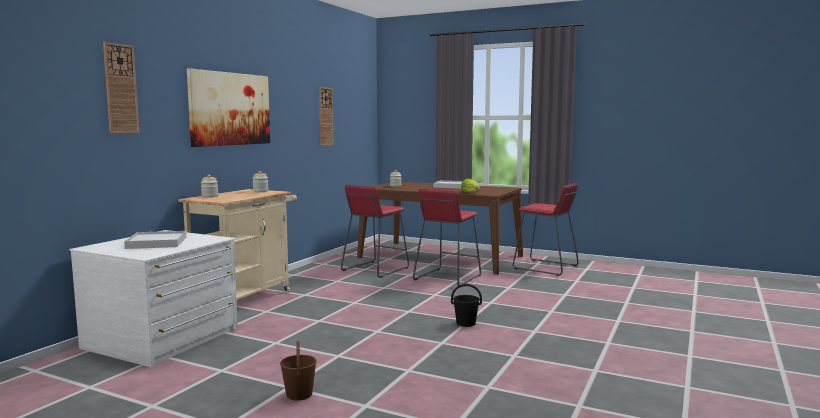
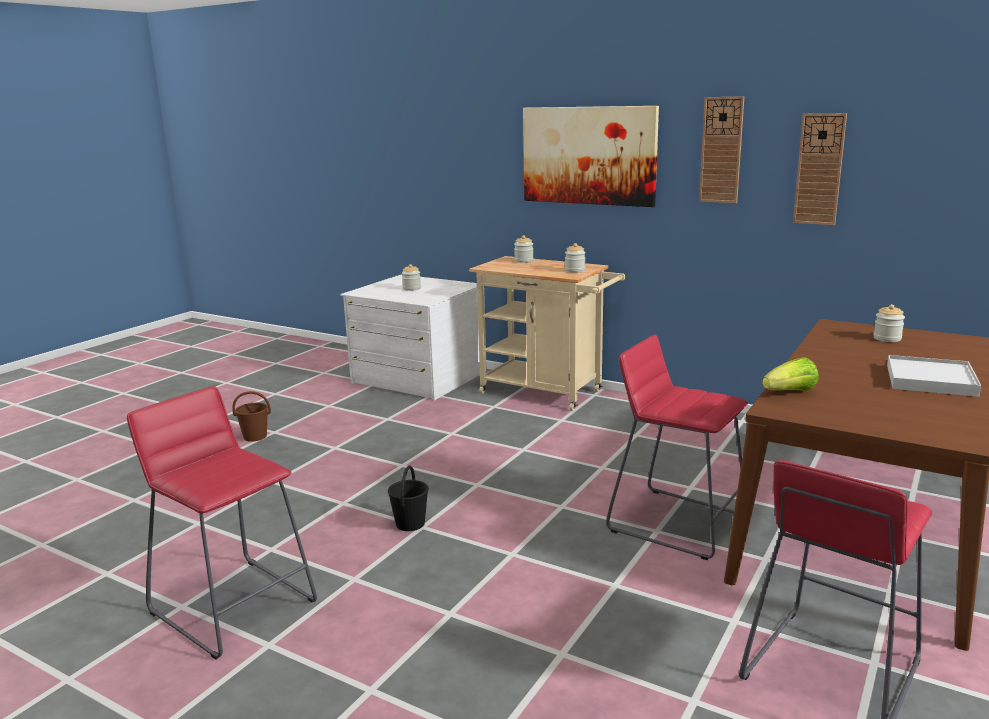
camera: 95 degrees right, 10 degrees up
wall clock [103,42,139,133] -> wall clock moved to [699,96,744,203]
white tray [124,231,187,249] -> jar [402,264,421,291]
red stool [341,185,409,278] -> red stool moved to [127,386,317,660]

